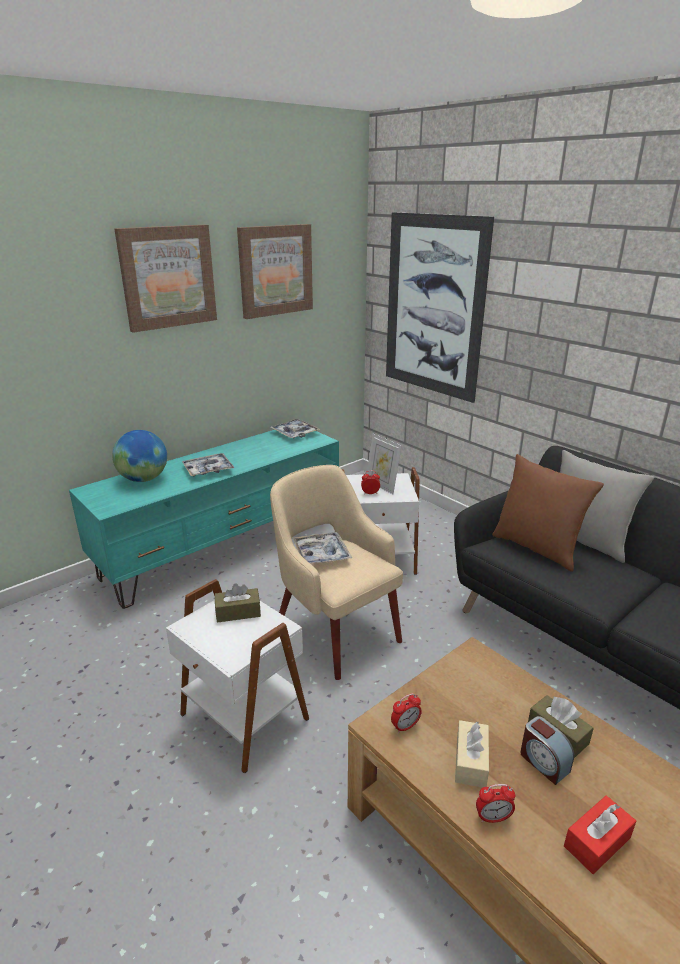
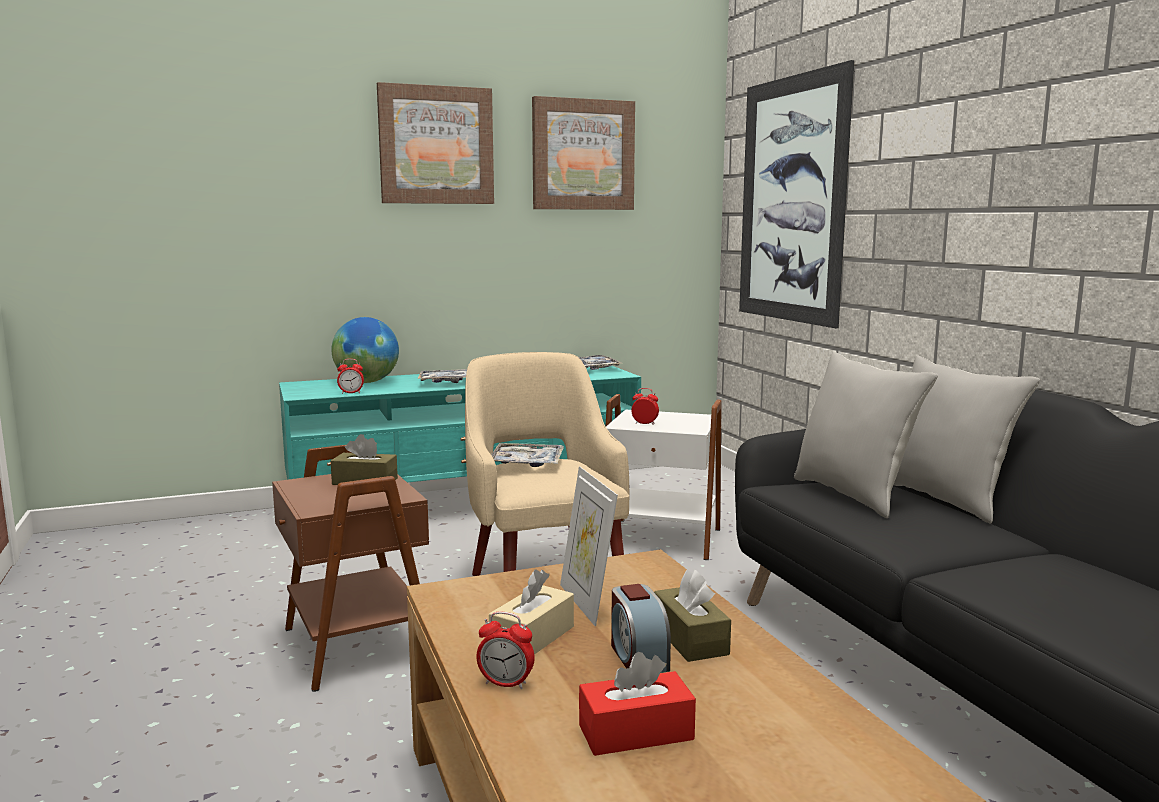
camera: 20 degrees right, 15 degrees down
white side table [166,579,309,773] -> brown side table [272,445,429,692]
picture frame [367,434,402,494] -> picture frame moved to [560,466,618,626]
alarm clock [391,693,422,733] -> alarm clock moved to [337,359,364,394]
brown pillow [492,454,604,572] -> grey pillow [794,351,938,518]

